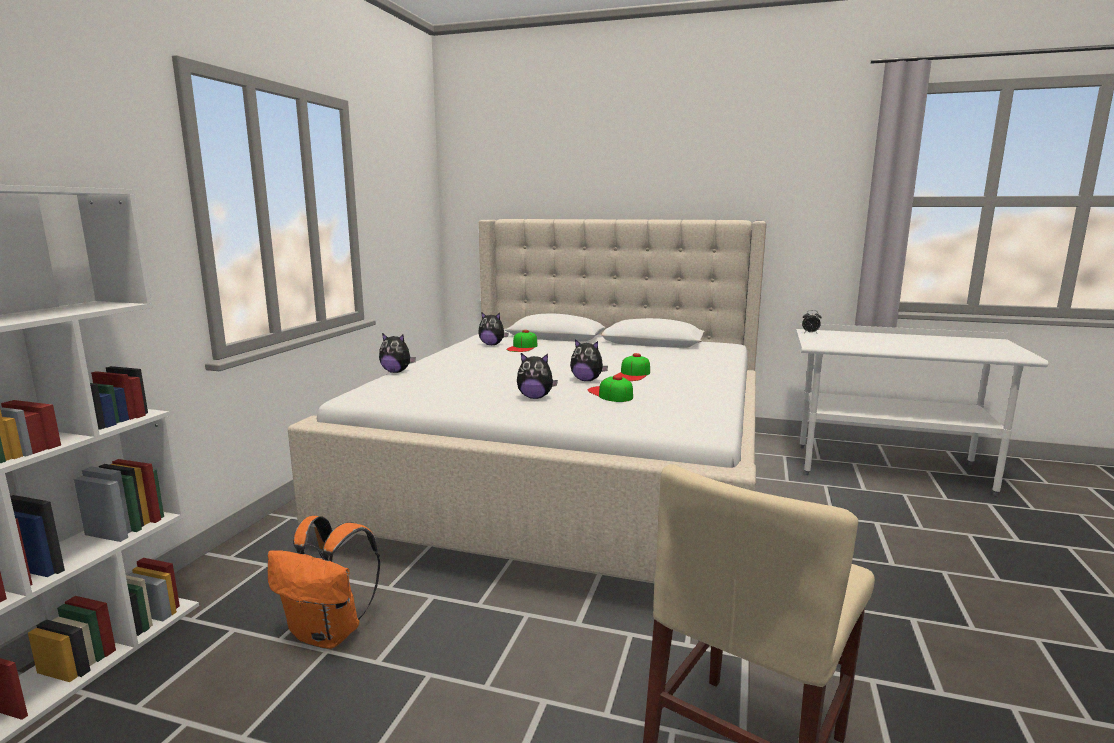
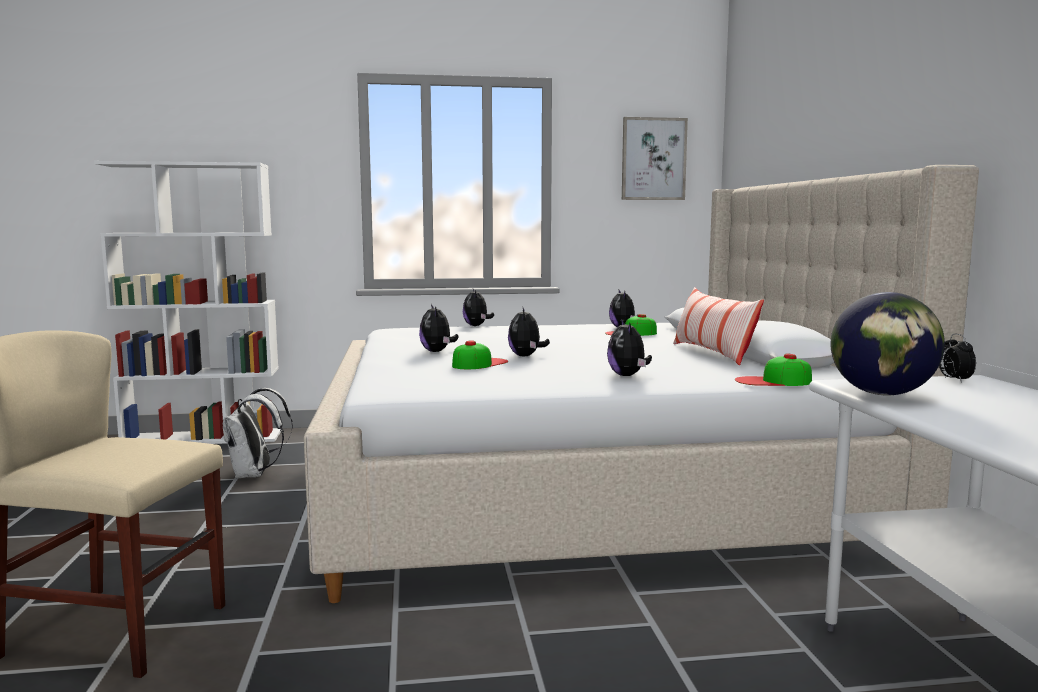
camera: 65 degrees right, 5 degrees down
orange backpack [268,516,380,649] -> white backpack [223,388,293,478]
cap [616,353,650,381] -> cap moved to [735,354,812,386]
none -> plush toy [607,319,652,376]
none -> picture [622,117,688,200]
none -> pillow [673,287,764,365]
none -> globe [831,292,945,396]

